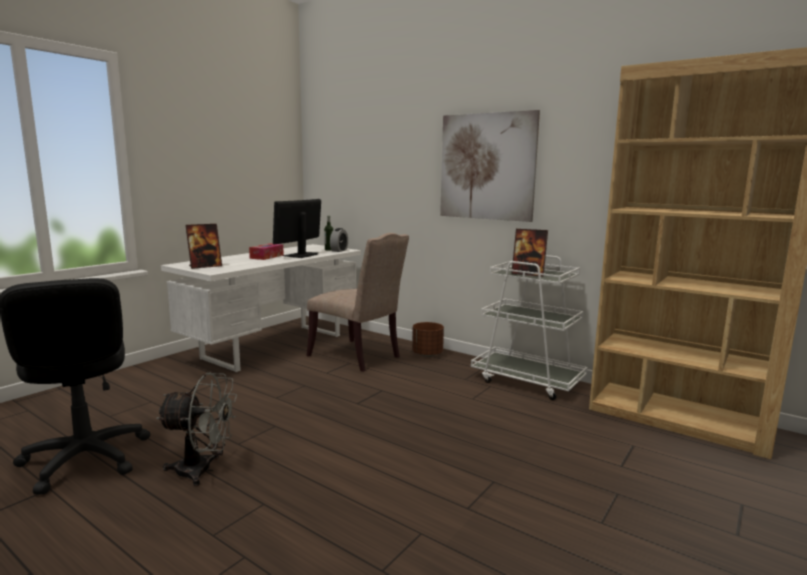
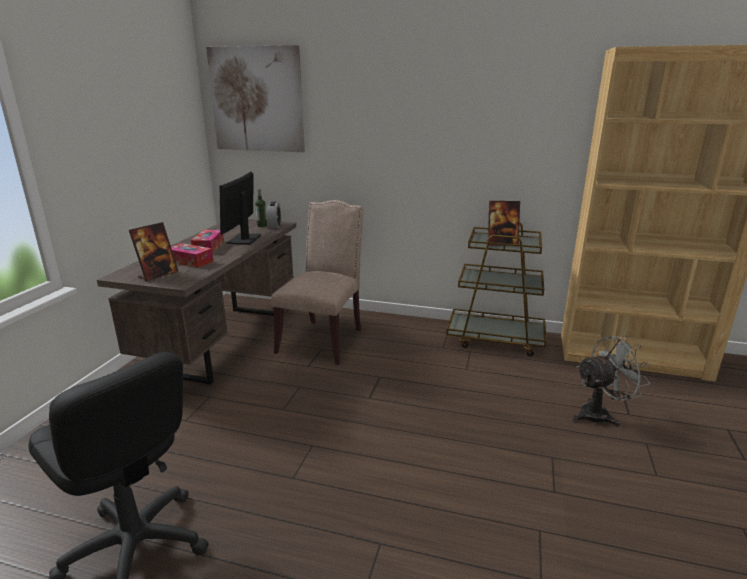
camera: 20 degrees left, 10 degrees up
grey fan [156,372,237,487] -> grey fan moved to [572,335,650,427]
white desk [161,244,361,372] -> brown desk [97,219,296,385]
beige chair [307,233,409,372] -> beige chair turned 90 degrees counterclockwise [271,200,364,365]
brown planter [412,322,444,357] -> none
picture [440,110,540,222] -> picture moved to [206,45,305,152]
white cart [471,255,588,400] -> brown cart [446,223,547,357]
none -> tissue box [171,243,213,268]

